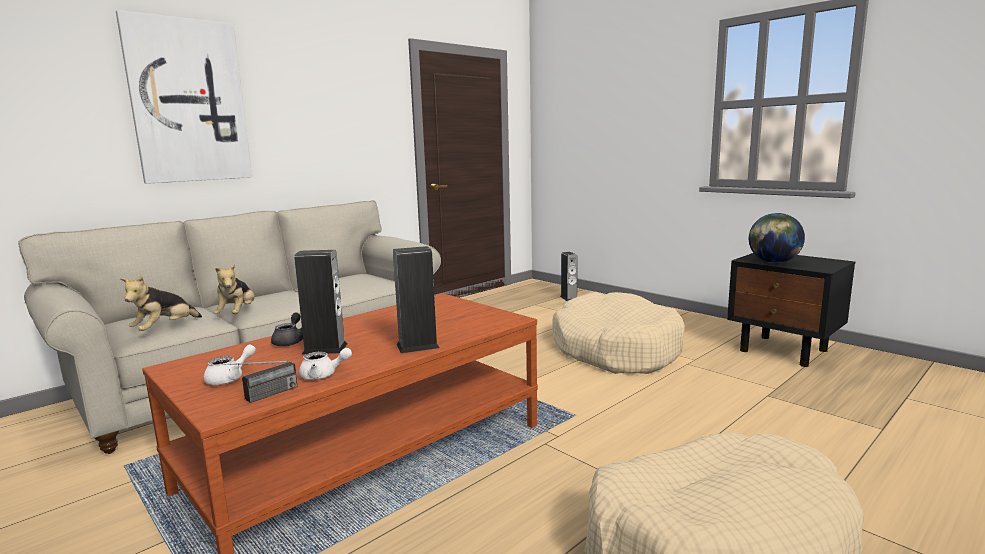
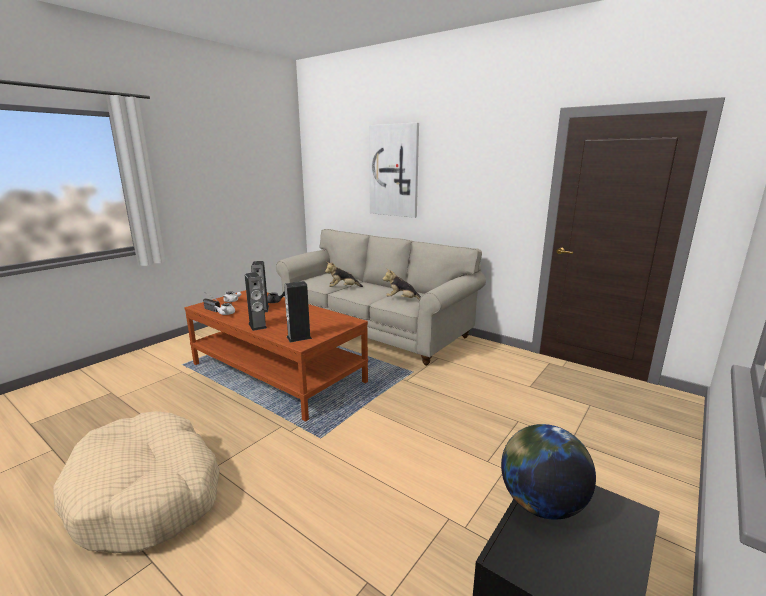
camera: 80 degrees right, 5 degrees up
plush toy [120,275,202,331] -> plush toy moved to [383,268,421,300]
beige dog bed [552,292,685,374] -> none
speaker [560,252,578,301] -> speaker moved to [284,281,312,342]

